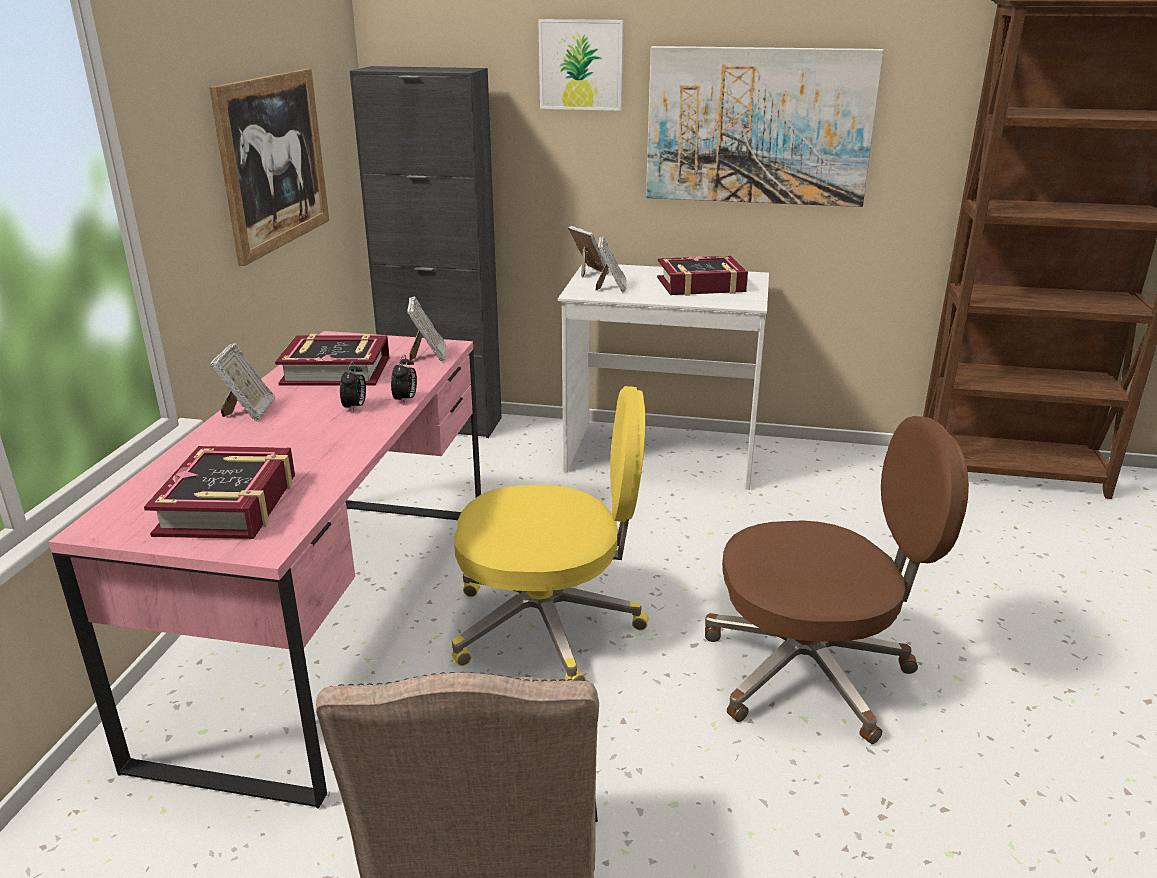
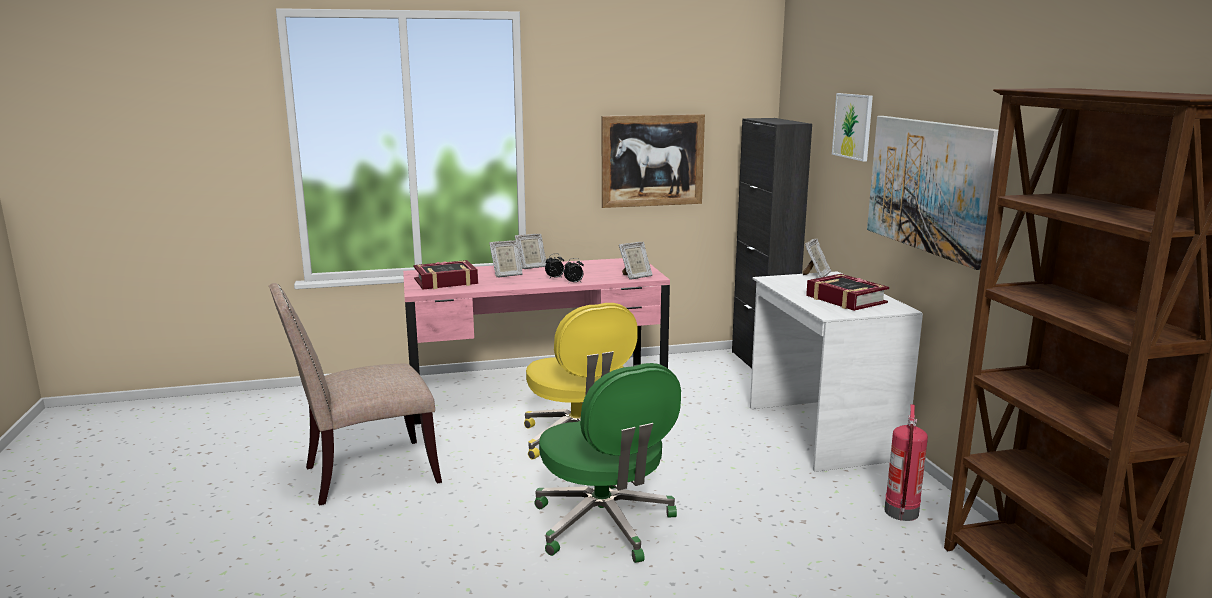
camera: 65 degrees right, 10 degrees down
book [275,334,390,386] -> none
picture frame [595,236,627,292] -> picture frame moved to [489,240,523,277]
brown office chair [705,416,969,744] -> green office chair [534,363,681,563]
none -> fire extinguisher [884,404,928,521]

